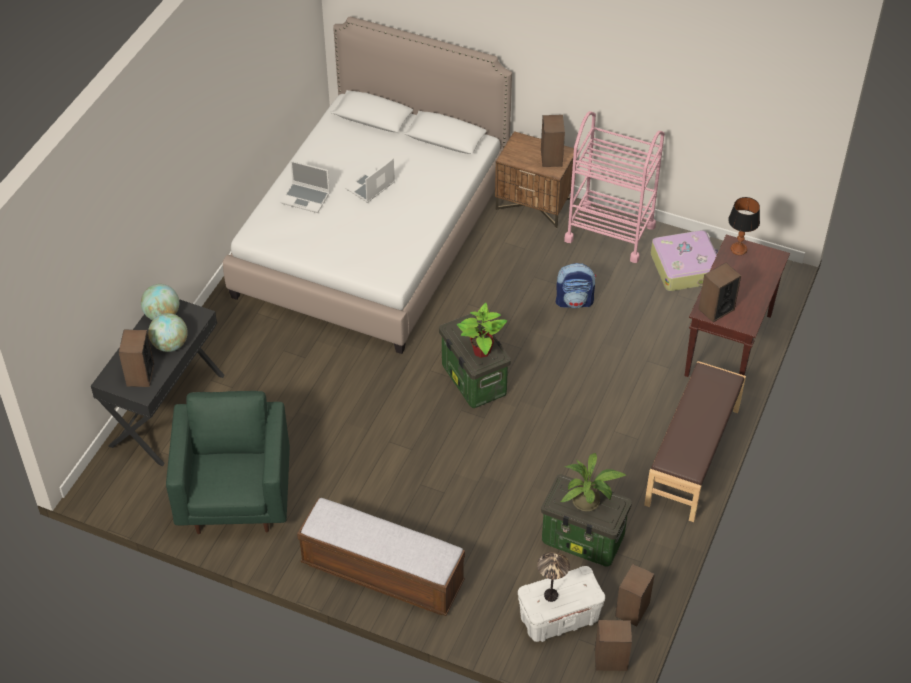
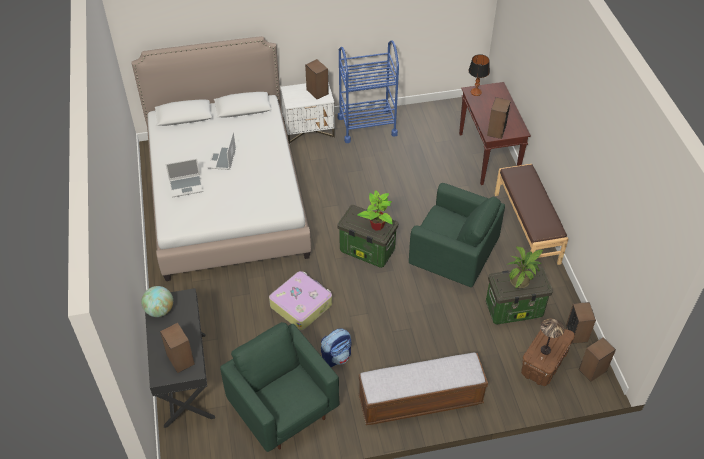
camera: 35 degrees left, 0 degrees up
globe [148,313,188,352] -> none
brown nightstand [495,131,578,228] -> white nightstand [281,82,335,144]
white storage box [518,566,605,642] -> brown storage box [521,329,575,386]
backpack [556,263,596,308] -> backpack moved to [321,328,351,367]
pink cart [564,111,664,263] -> blue cart [338,40,399,143]
suitcase [651,230,718,291] -> suitcase moved to [269,271,332,330]
none -> green armchair [409,183,505,287]

